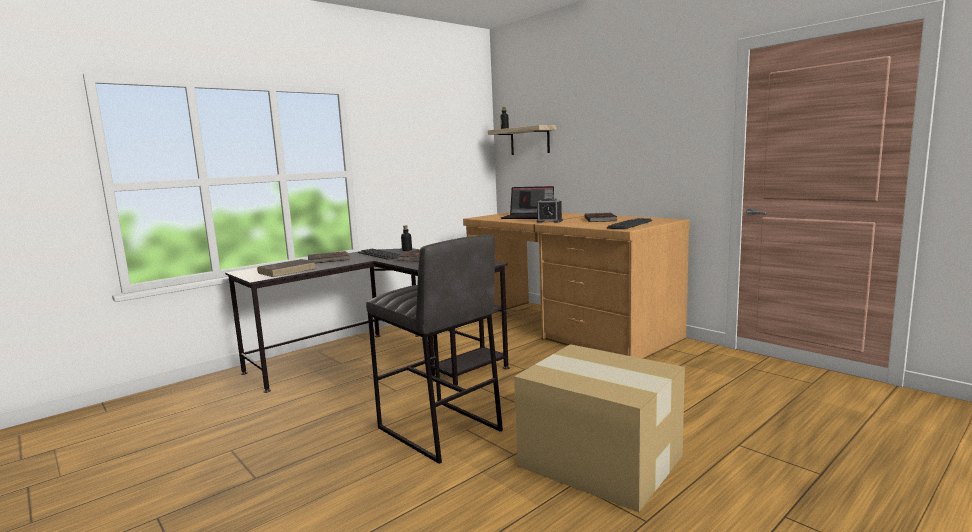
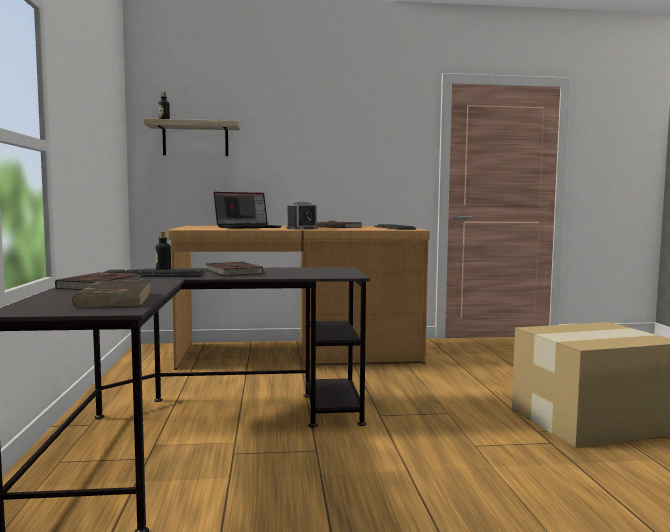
camera: 55 degrees left, 5 degrees down
grey stool [366,235,503,464] -> none

